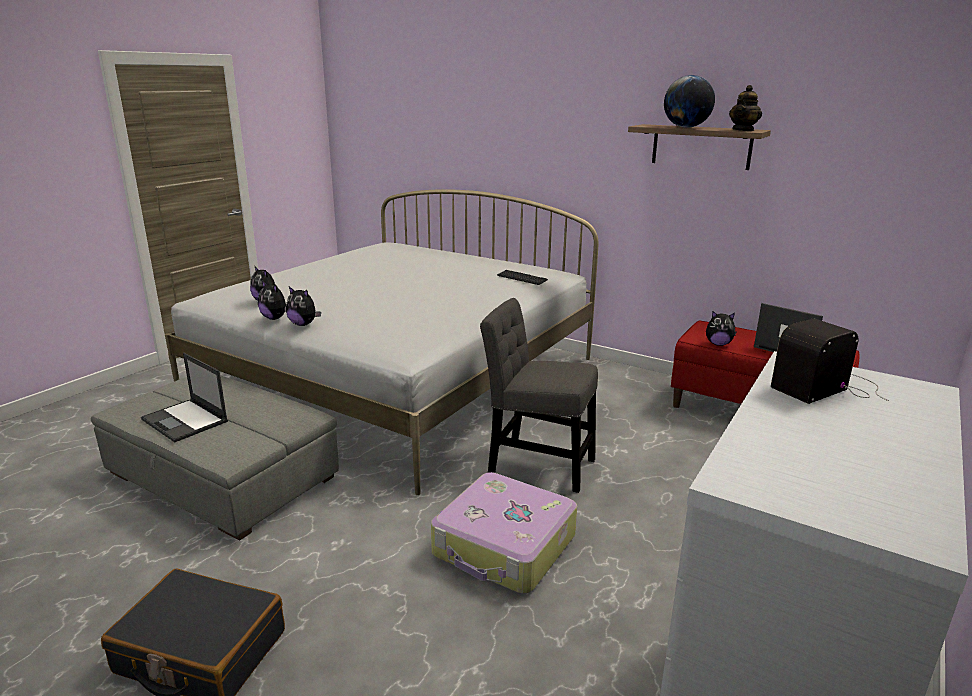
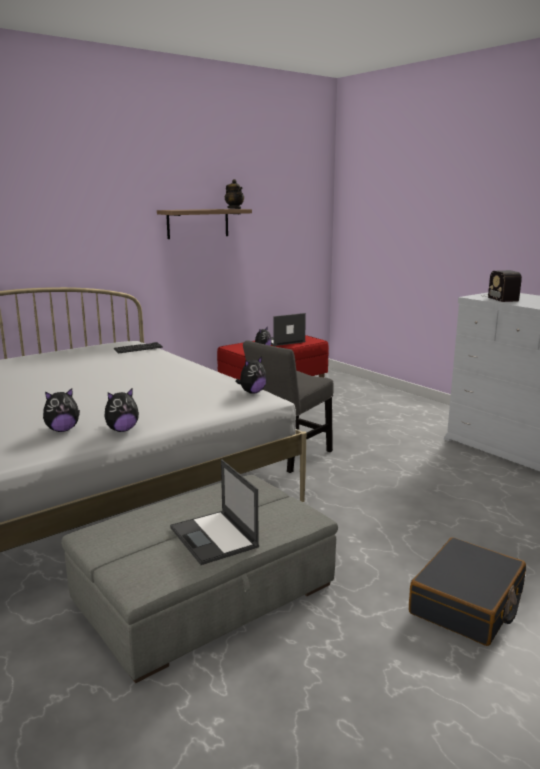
camera: 70 degrees left, 5 degrees down
laptop [141,353,228,443] -> laptop turned 90 degrees clockwise [170,459,259,565]
plush toy [286,287,321,326] -> plush toy moved to [235,356,267,394]
suitcase [431,472,577,594] -> none
globe [664,75,715,128] -> none

